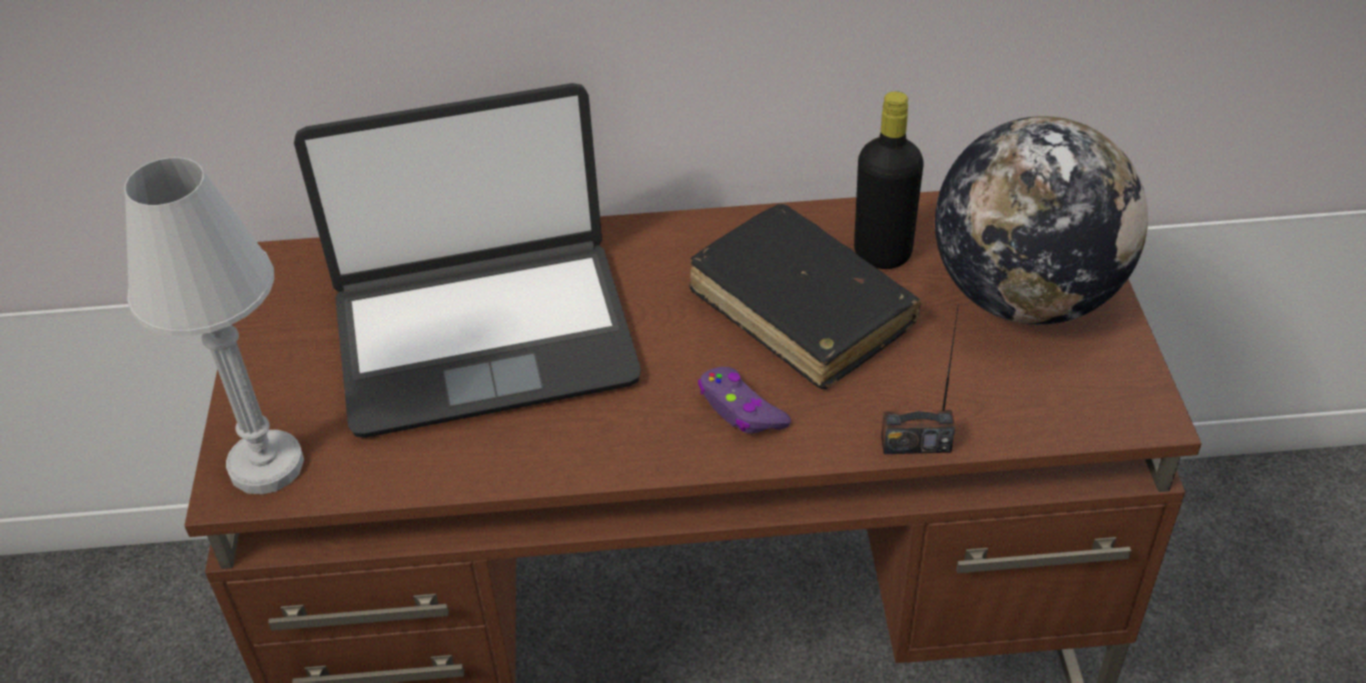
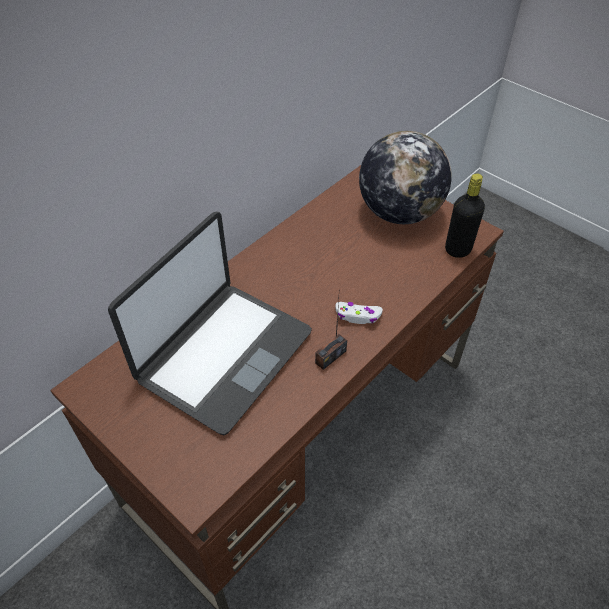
camera: 45 degrees left, 5 degrees up
white table lamp [124,157,304,494] -> none
black book [689,204,921,389] -> none
purple game controller [698,367,791,434] -> white game controller [335,302,383,324]
black bottle [854,91,924,269] -> black bottle moved to [445,173,485,258]
radio [881,304,959,454] -> radio moved to [315,300,347,370]

